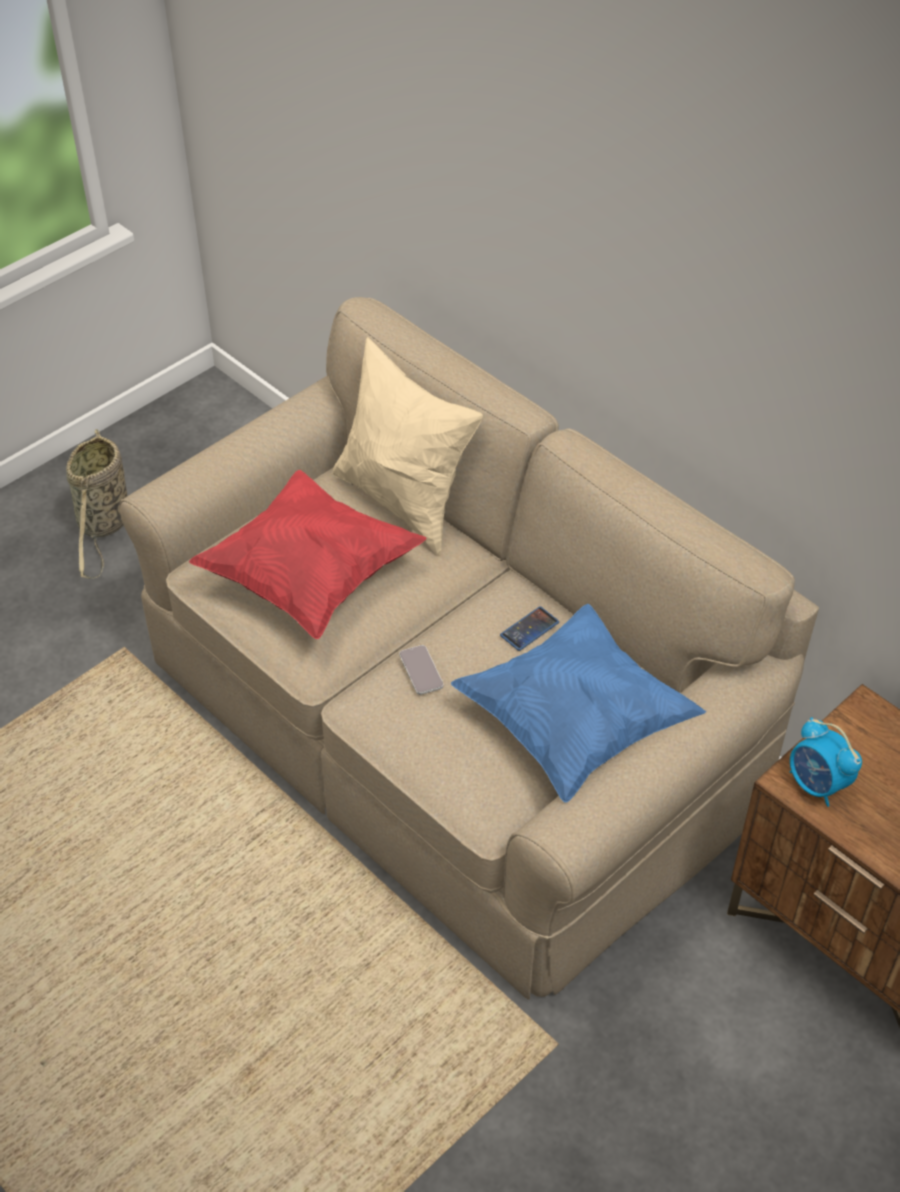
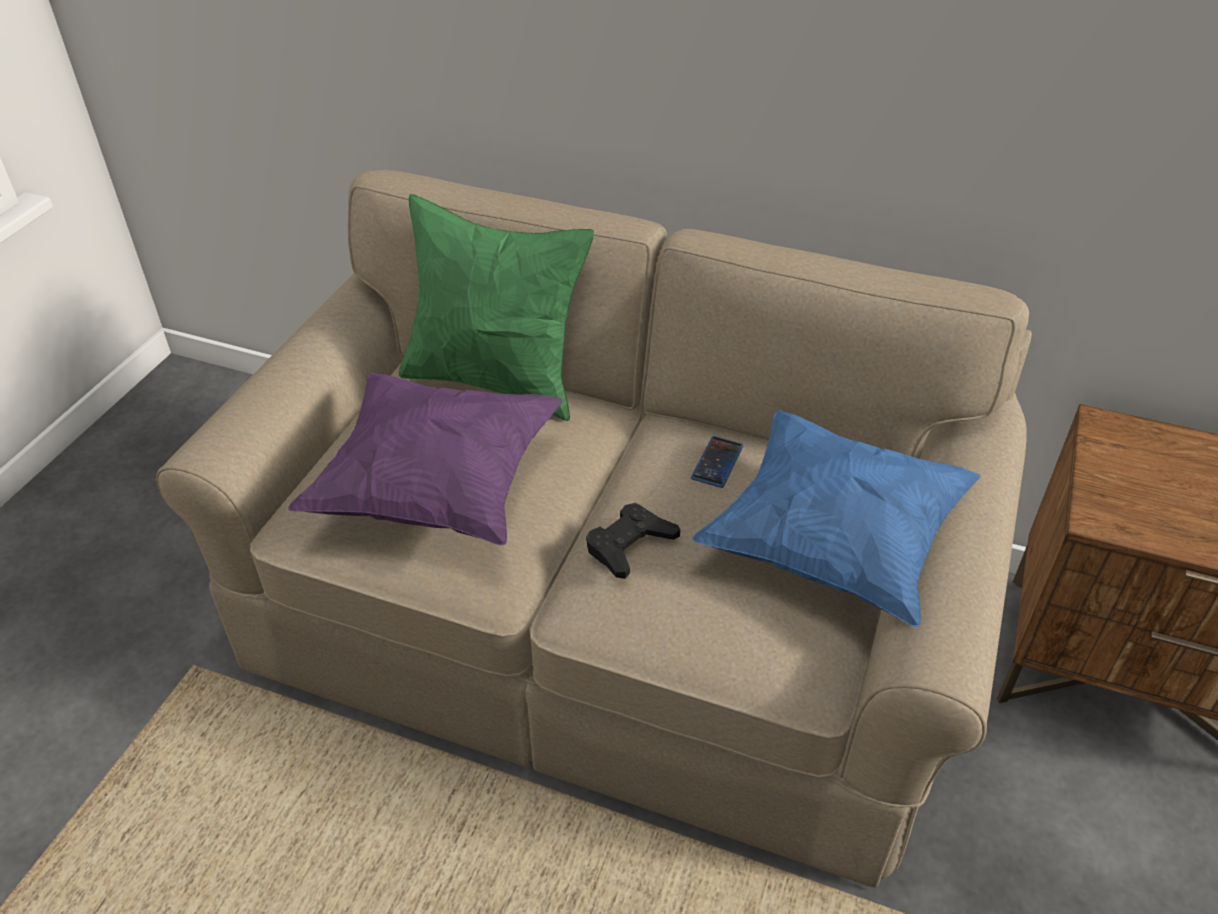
camera: 25 degrees left, 5 degrees down
basket [66,429,128,579] -> none
red pillow [189,470,427,639] -> purple pillow [288,373,562,545]
beige pillow [332,337,483,555] -> green pillow [399,194,594,421]
phone [399,645,443,695] -> black game controller [586,503,680,579]
alarm clock [789,717,862,807] -> none

